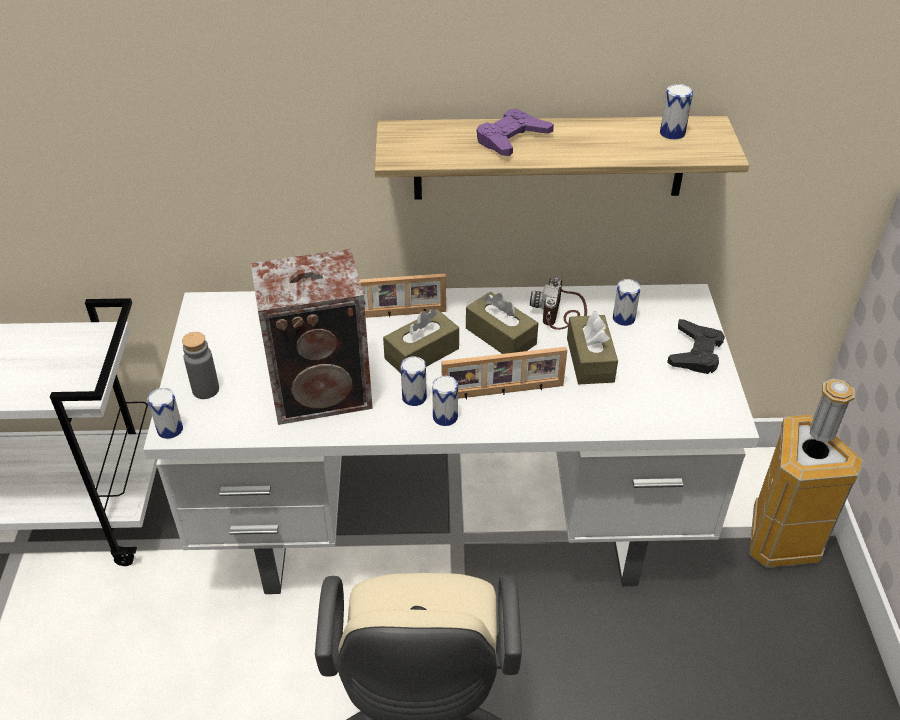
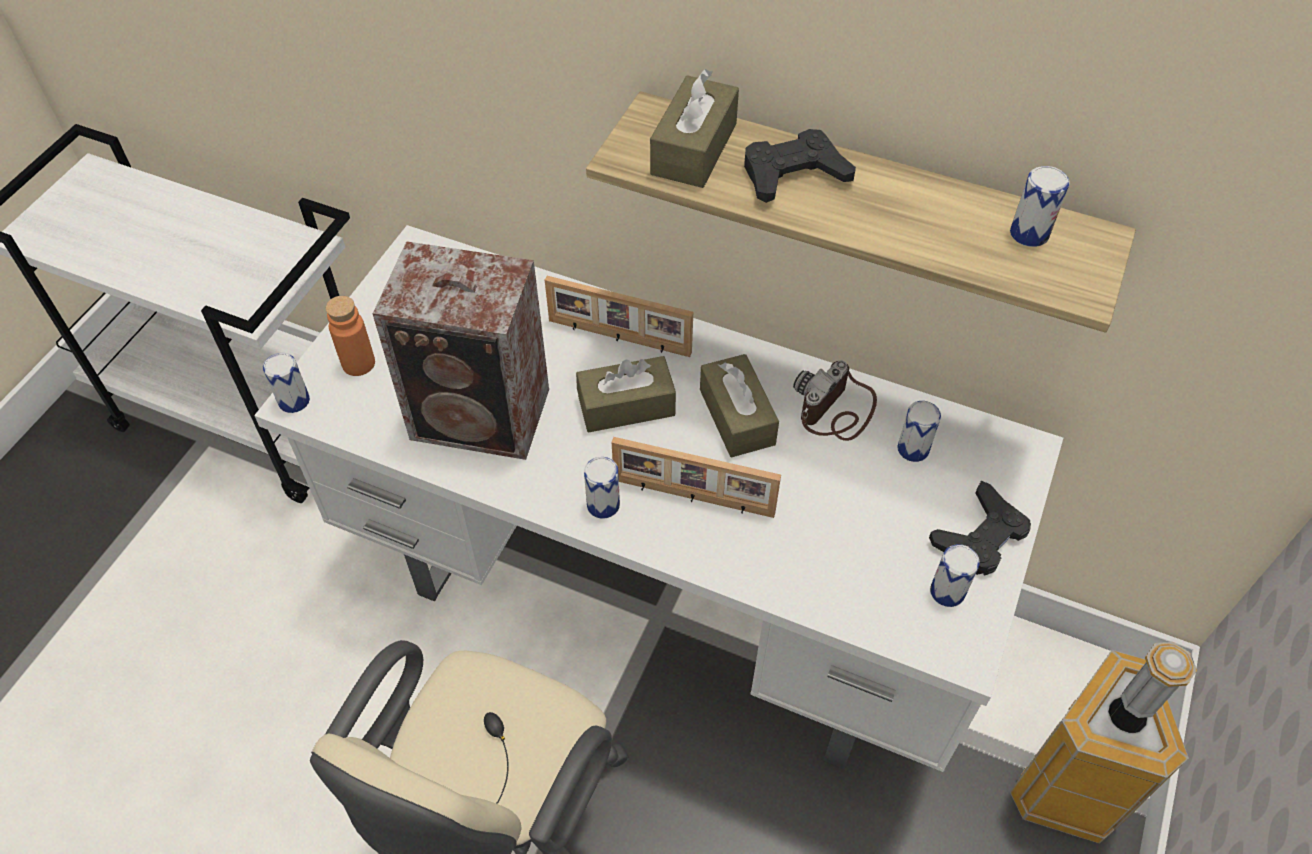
camera: 25 degrees right, 10 degrees up
grey bottle [182,332,219,399] -> orange bottle [326,296,375,376]
can [401,356,427,406] -> can moved to [930,544,980,607]
purple game controller [476,109,554,156] -> black game controller [744,129,856,203]
brown tissue box [567,311,618,384] -> brown tissue box moved to [650,69,739,188]

